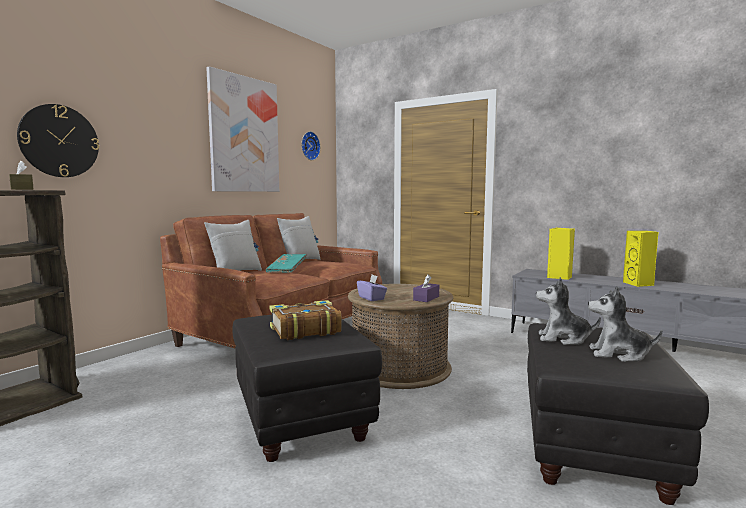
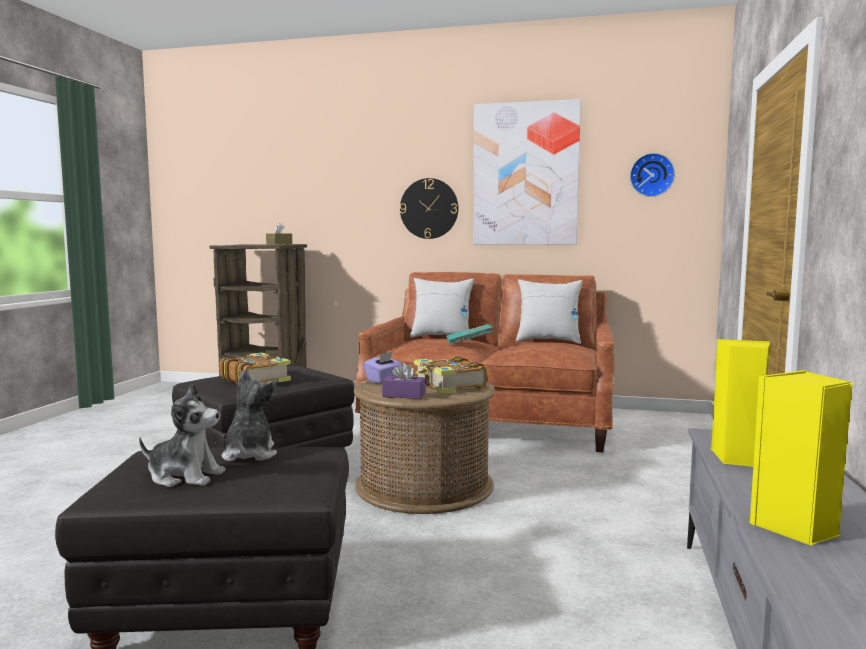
camera: 70 degrees right, 0 degrees up
wall clock [17,104,99,177] -> wall clock moved to [400,178,458,239]
plush toy [588,286,662,362] -> plush toy turned 105 degrees clockwise [139,384,225,487]
none -> book [414,356,487,394]

